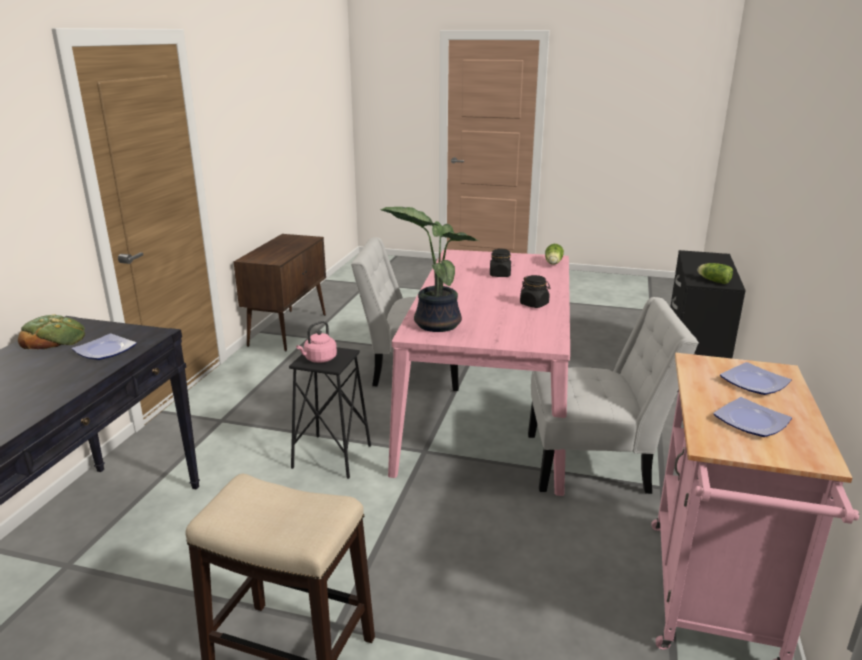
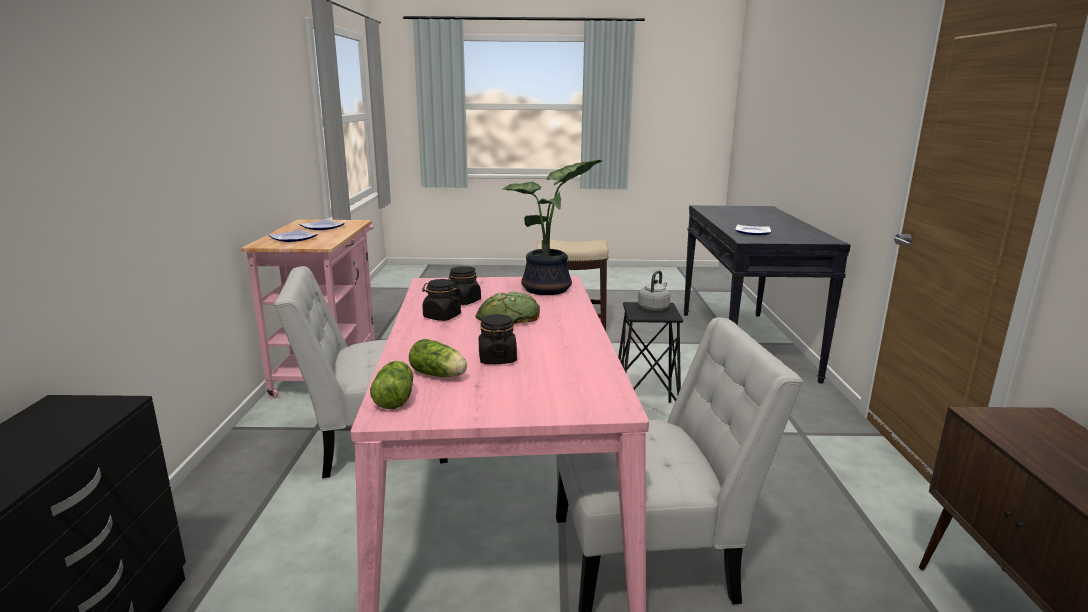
camera: 165 degrees right, 5 degrees down
bread [18,314,85,349] -> bread moved to [475,291,540,324]
pink kettle [296,321,337,363] -> grey kettle [638,270,670,311]
lettuce [697,263,733,284] -> lettuce moved to [409,339,467,377]
none -> black jar [448,266,481,305]

